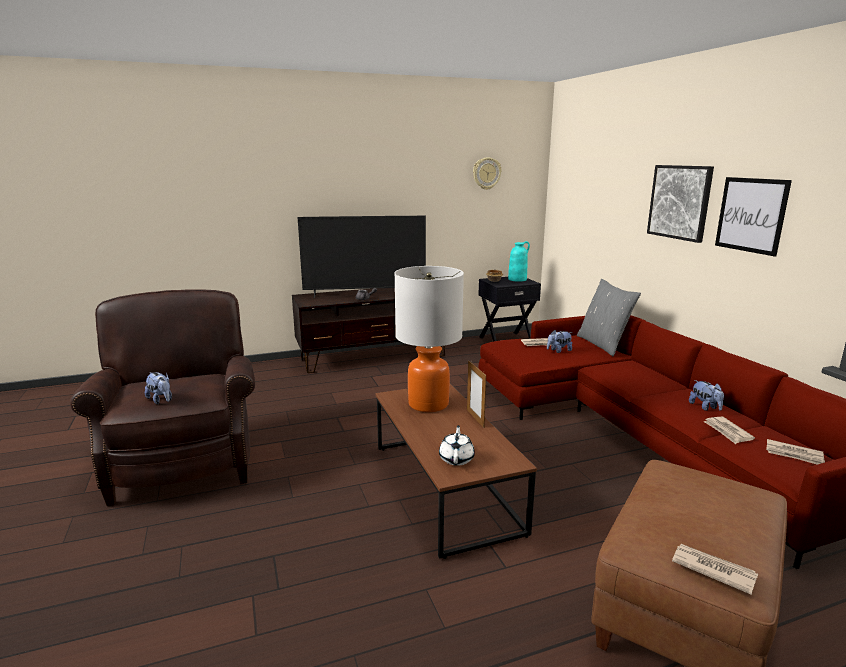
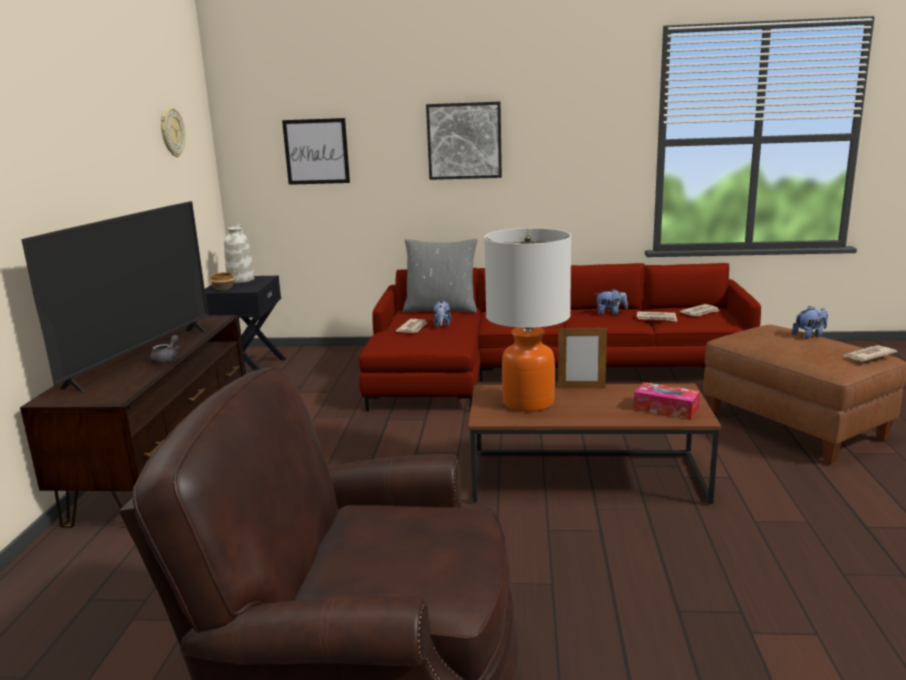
camera: 65 degrees left, 0 degrees up
plush toy [145,372,172,404] -> plush toy moved to [792,306,828,339]
white teapot [439,425,475,466] -> tissue box [634,382,700,420]
turquoise vase [508,241,530,282] -> white vase [224,224,254,283]
picture [715,177,792,257] -> picture moved to [282,118,350,185]

